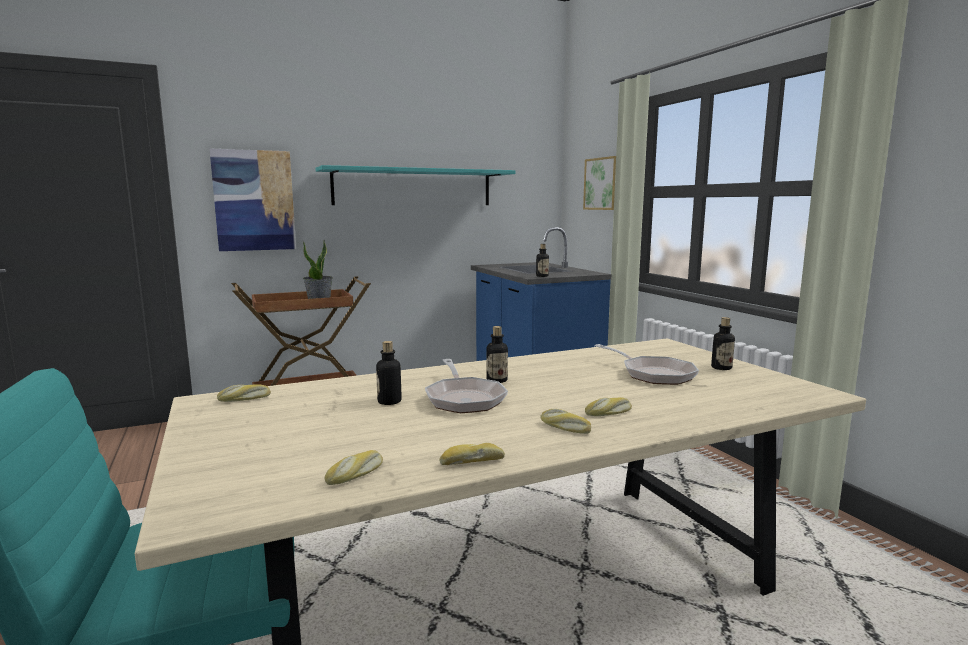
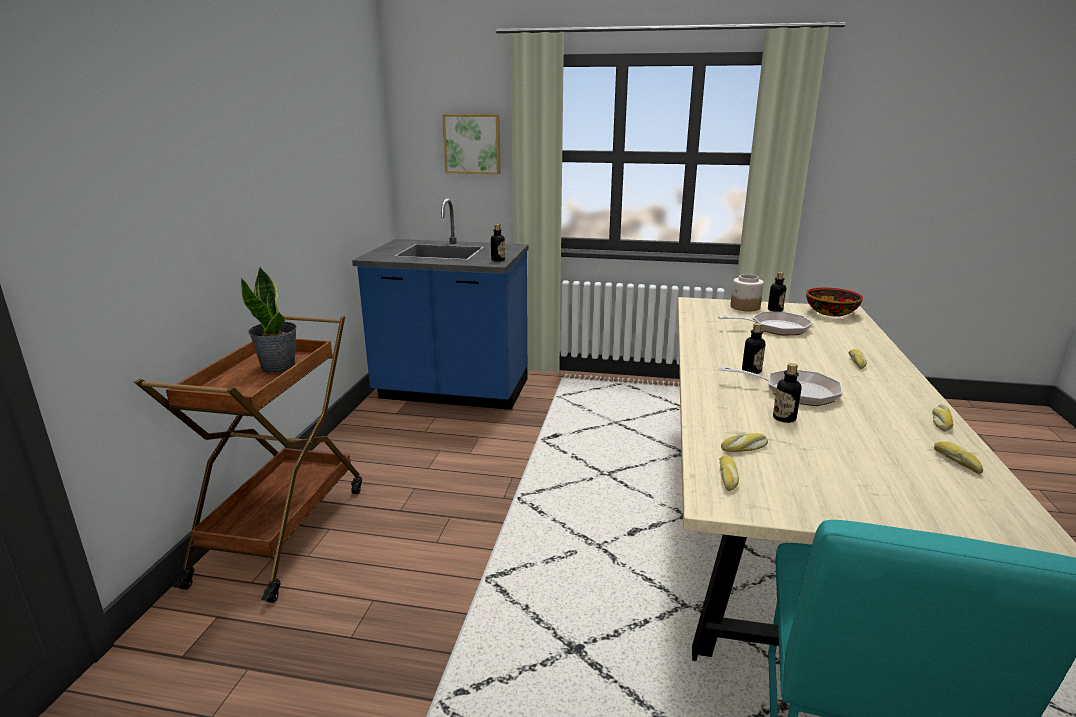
camera: 55 degrees left, 10 degrees up
picture [209,148,296,251] -> none
turquoise shelf [316,165,516,205] -> none
bread [540,409,591,434] -> bread moved to [721,433,768,452]
none -> jar [730,274,764,311]
none -> bowl [806,287,863,317]

